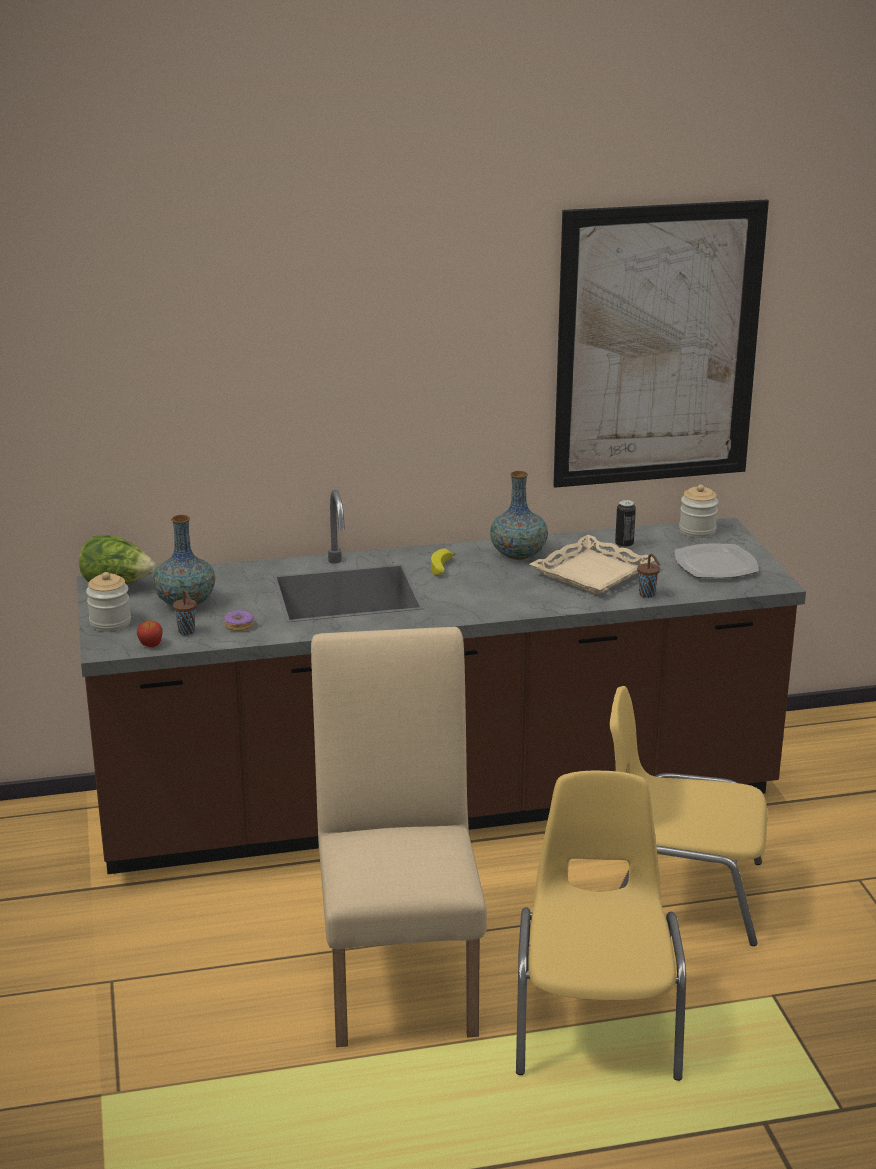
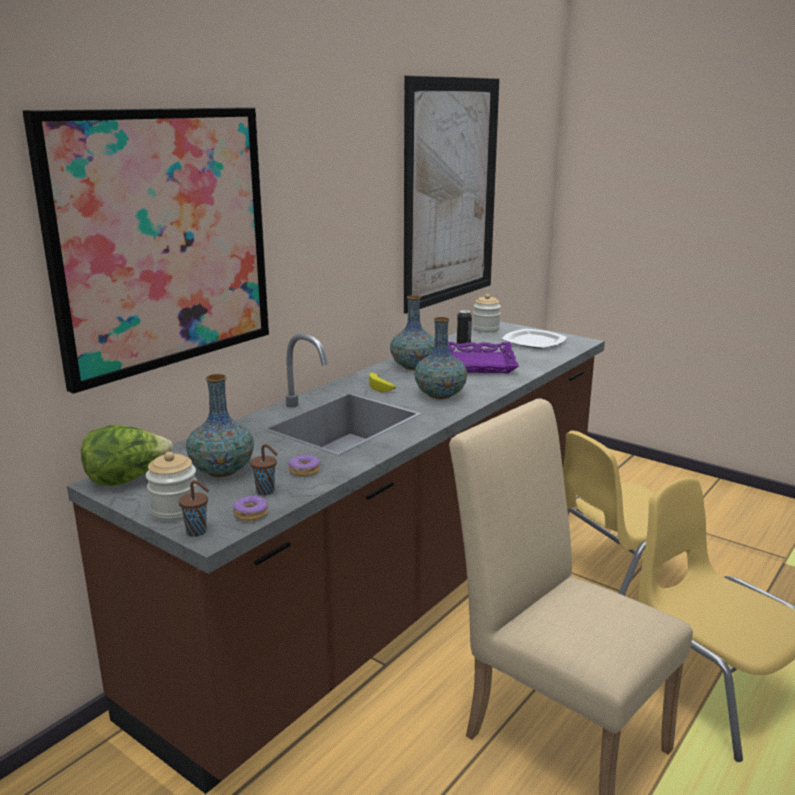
camera: 40 degrees left, 5 degrees down
apple [137,621,163,647] -> donut [233,495,268,521]
beige tray [529,535,655,595] -> purple tray [448,342,519,373]
brown cup [637,554,660,598] -> brown cup moved to [179,480,209,537]
none -> picture [23,107,269,394]
none -> vase [414,317,467,399]

